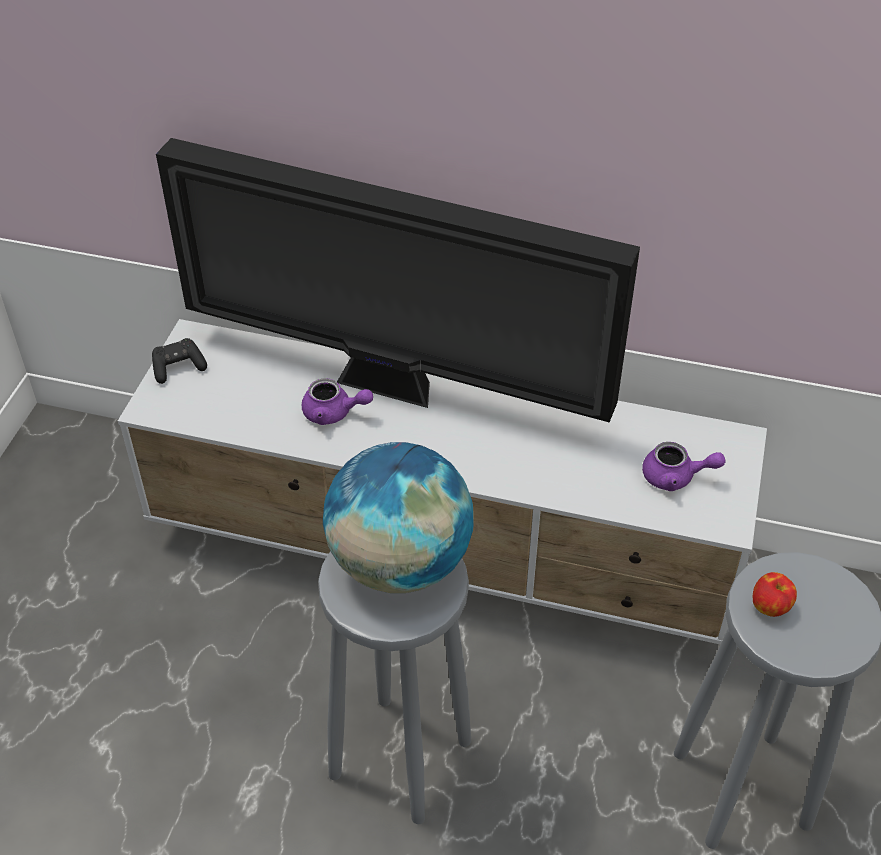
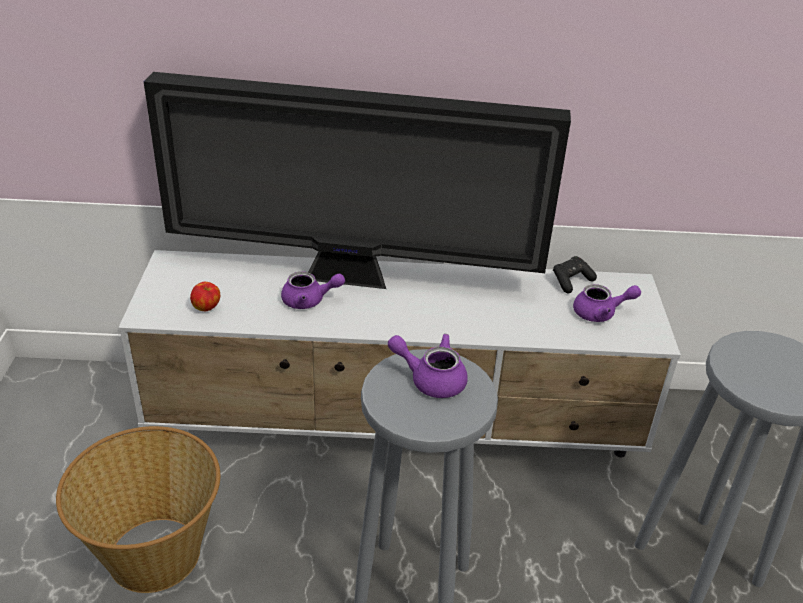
camera: 15 degrees left, 10 degrees down
black game controller [152,338,207,384] -> black game controller moved to [553,256,597,293]
globe [323,442,474,593] -> purple teapot [388,334,468,398]
apple [753,572,797,617] -> apple moved to [190,282,220,311]
none -> basket [56,426,220,593]

